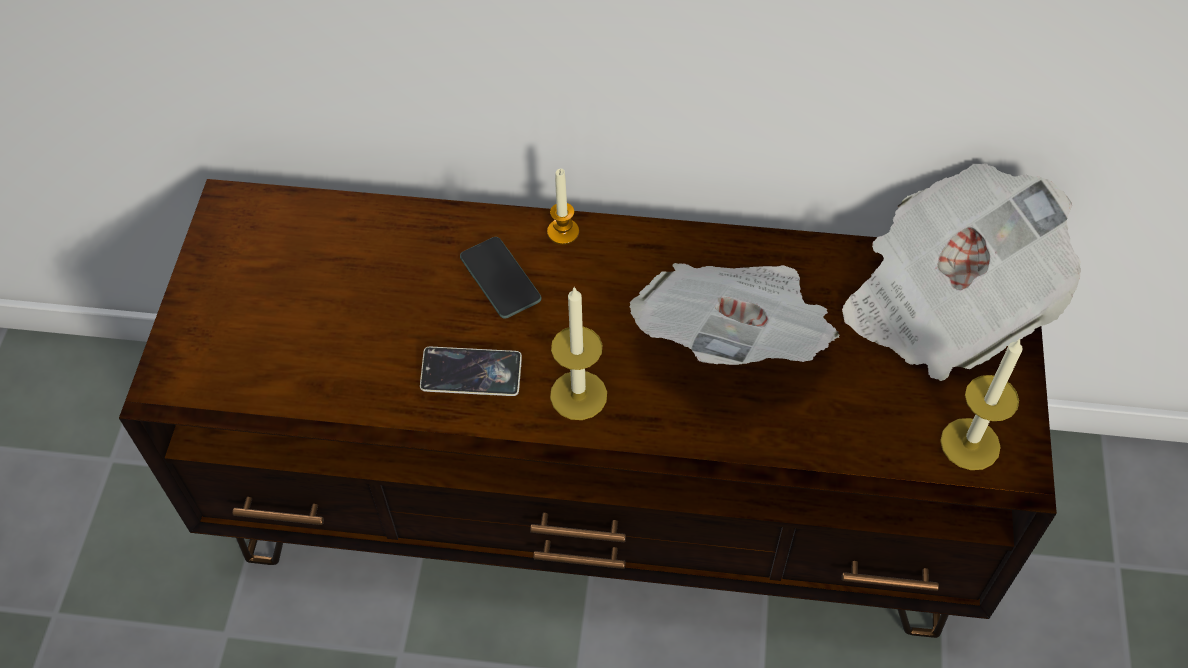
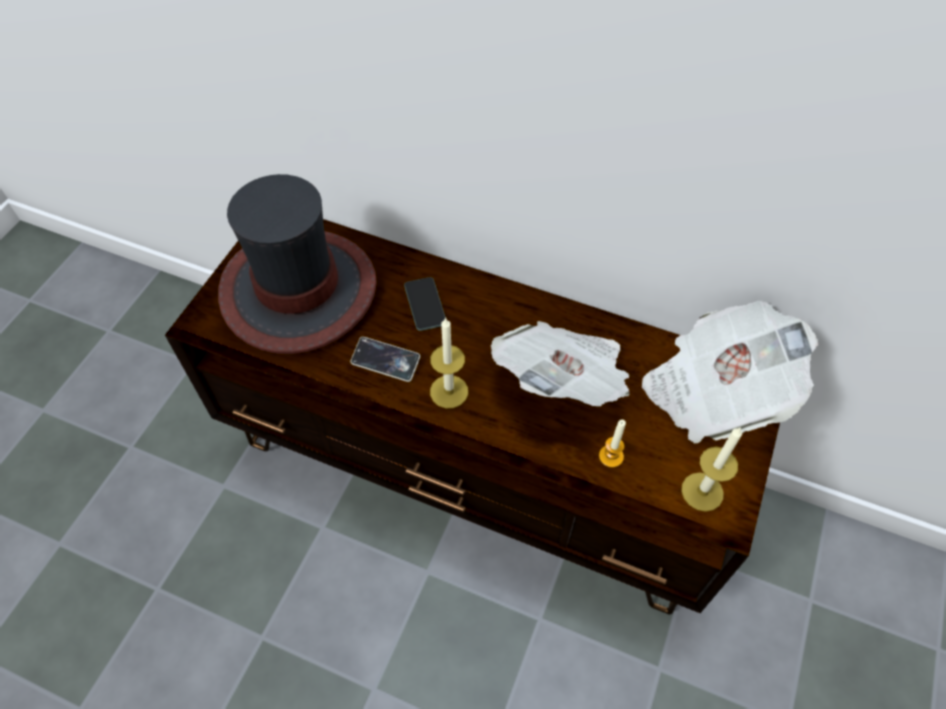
camera: 15 degrees right, 0 degrees up
candle [547,169,579,245] -> candle moved to [599,420,626,468]
none -> hat [218,174,377,354]

